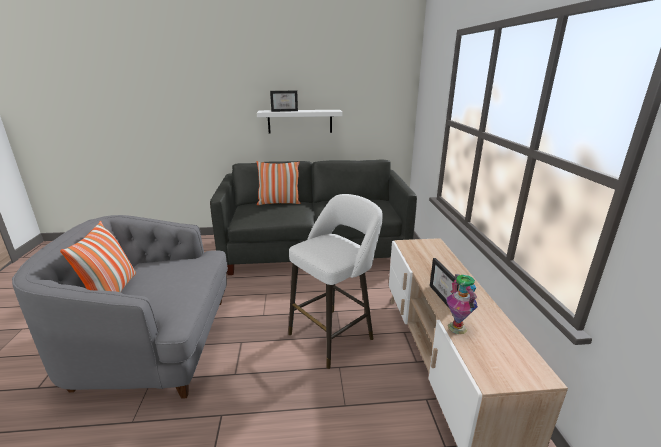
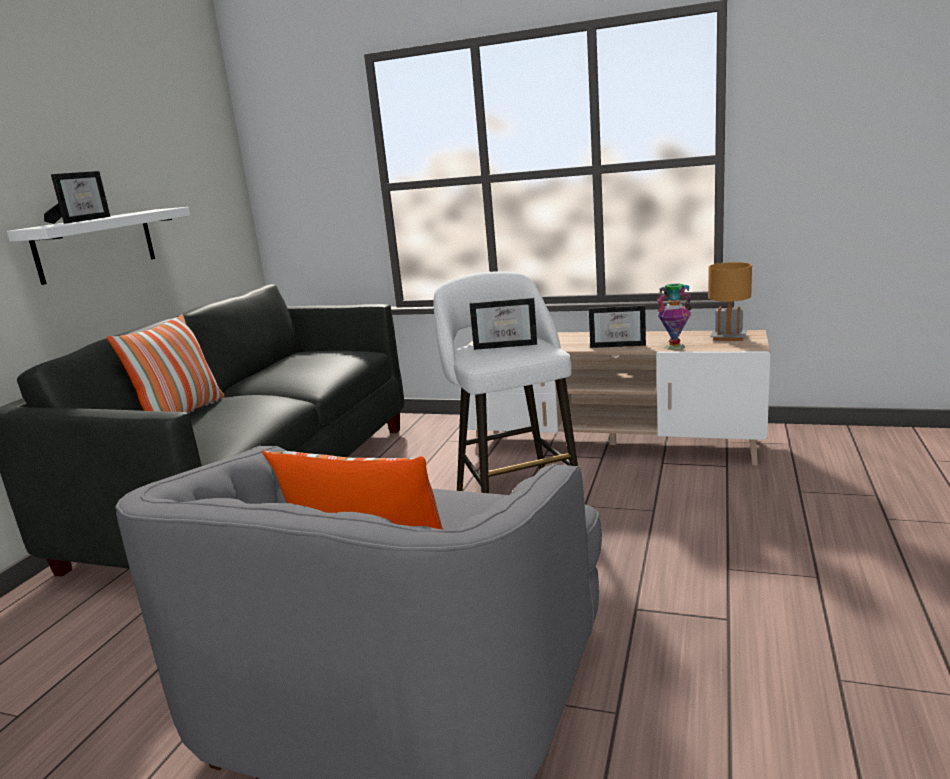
camera: 65 degrees left, 5 degrees down
none -> picture frame [469,298,537,350]
none -> brown table lamp [708,262,752,341]

